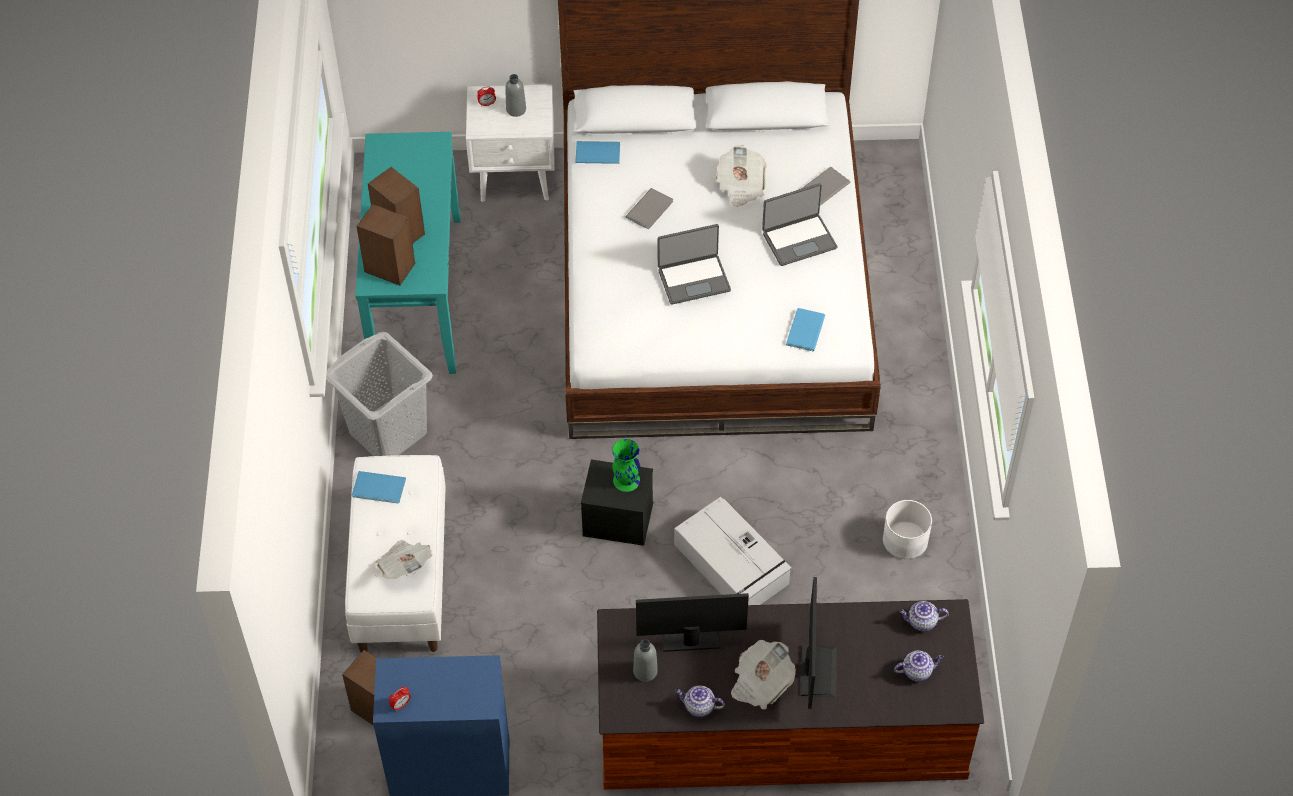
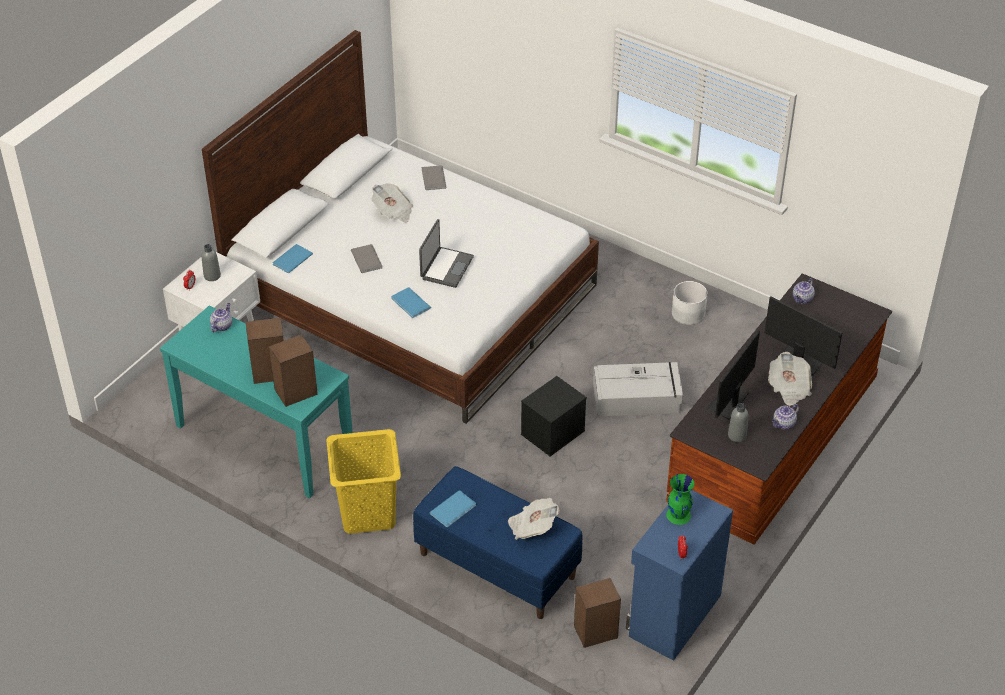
camera: 55 degrees left, 10 degrees down
grey laundry basket [326,332,433,456] -> yellow laundry basket [326,429,401,534]
white bench [345,455,446,653] -> blue bench [413,466,583,619]
green vase [612,439,640,492] -> green vase moved to [667,474,695,525]
laptop [762,183,837,266] -> none
blue book [786,308,825,351] -> blue book moved to [391,287,431,318]
teapot [894,651,944,682] -> teapot moved to [210,303,233,332]

